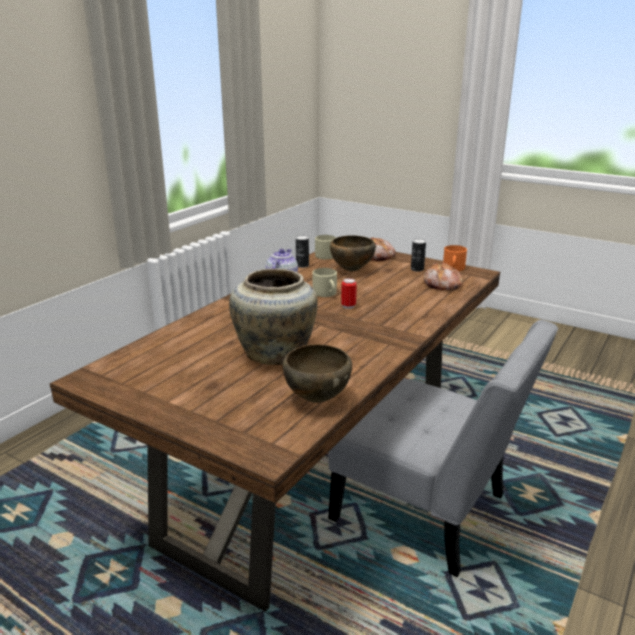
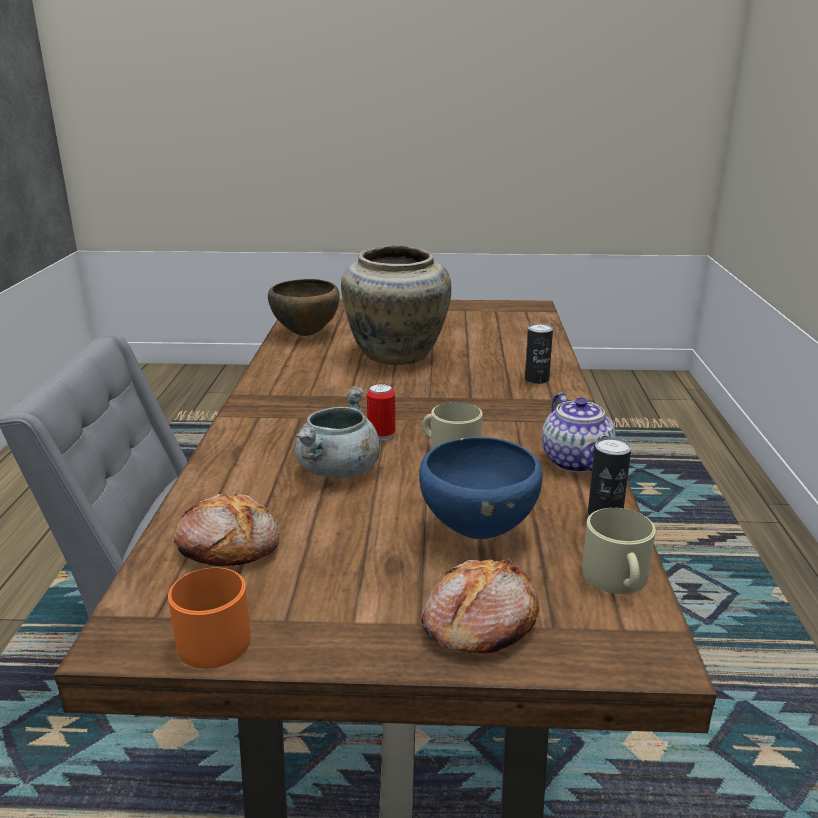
camera: 150 degrees right, 0 degrees up
brown bowl [330,235,376,271] -> blue bowl [419,437,543,539]
can [411,239,426,272] -> can moved to [525,323,553,384]
none -> grey cooking pot [295,386,380,479]

